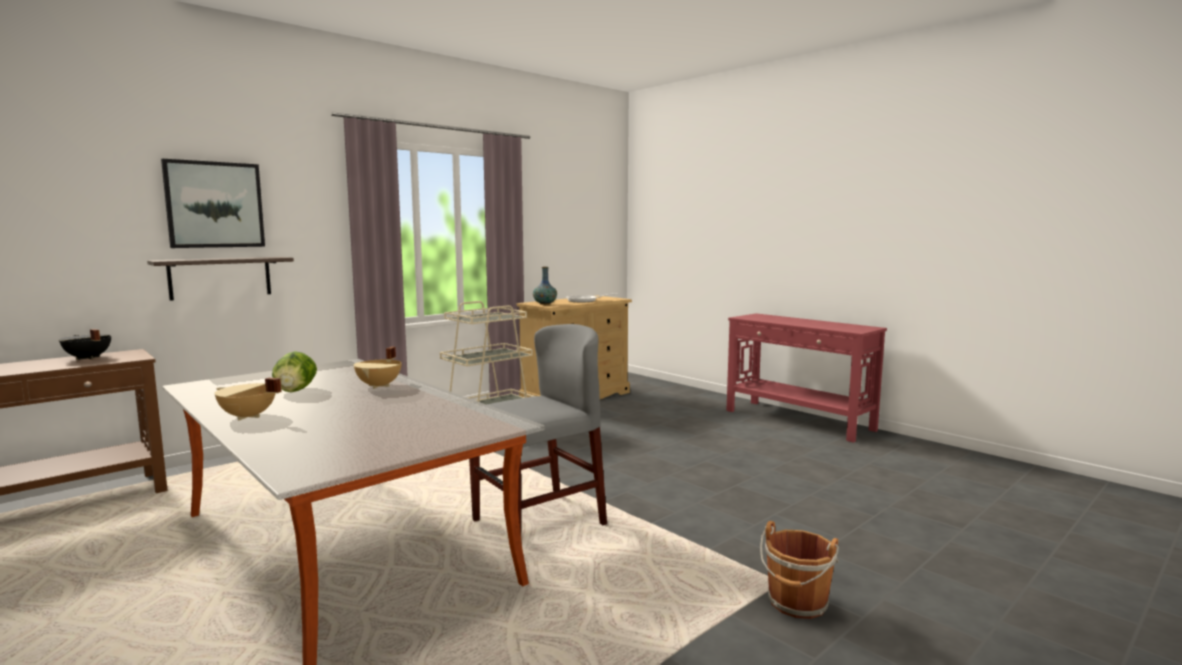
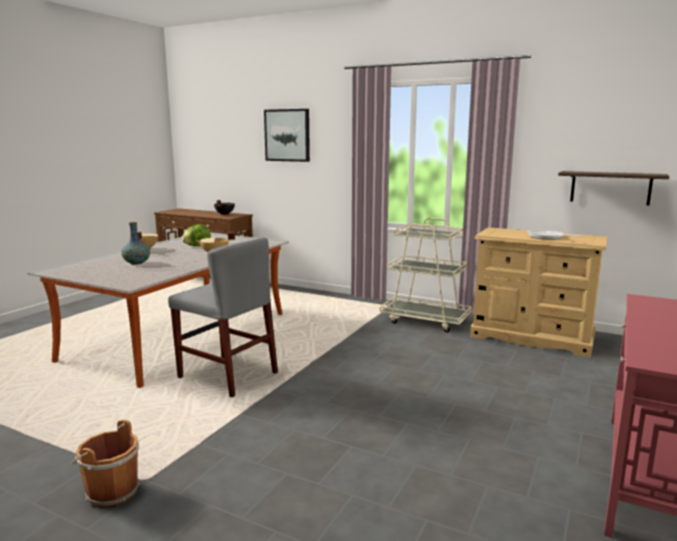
camera: 70 degrees right, 5 degrees up
shelf [147,257,294,301] -> shelf moved to [558,171,669,205]
vase [533,267,557,305] -> vase moved to [121,222,150,265]

